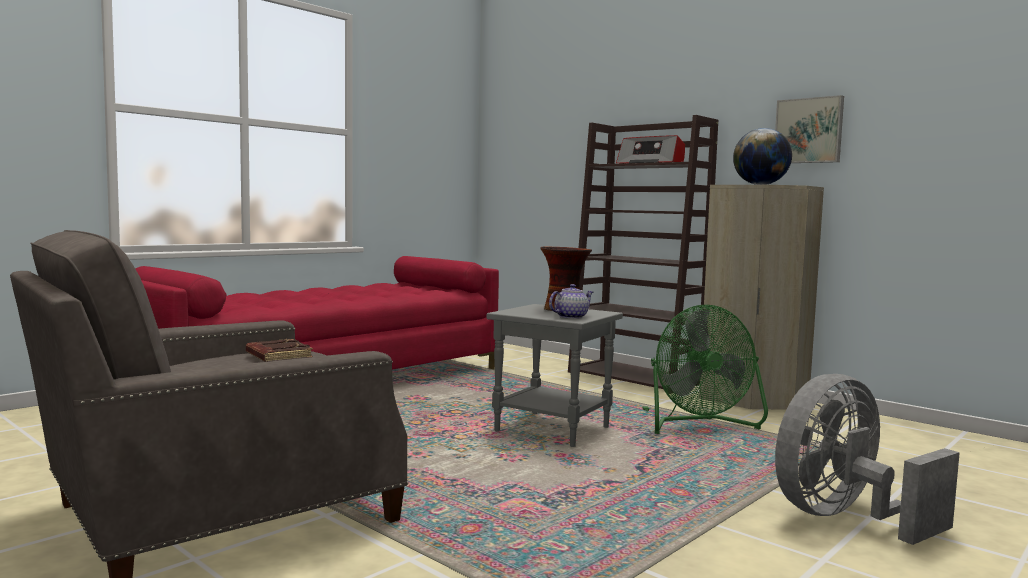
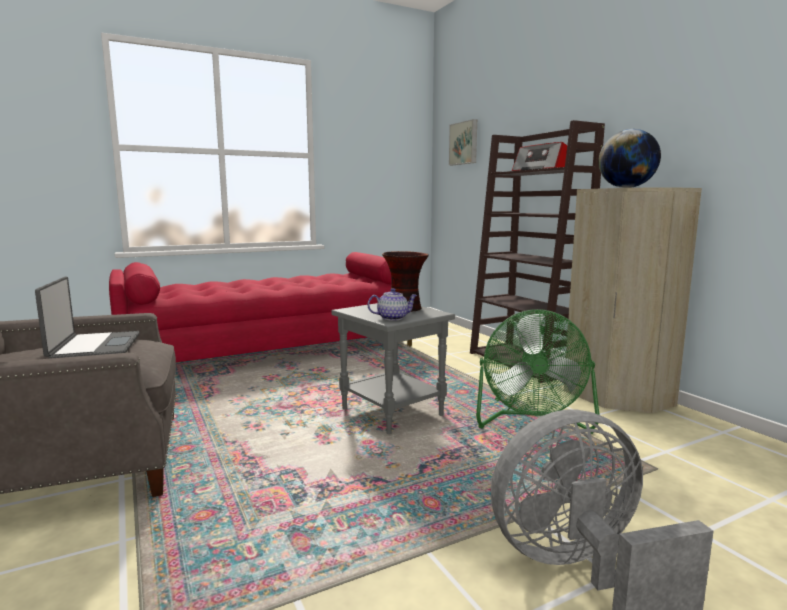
camera: 20 degrees right, 5 degrees up
brown book [246,339,313,362] -> laptop [35,277,140,359]
picture [775,95,844,163] -> picture moved to [449,119,477,165]

